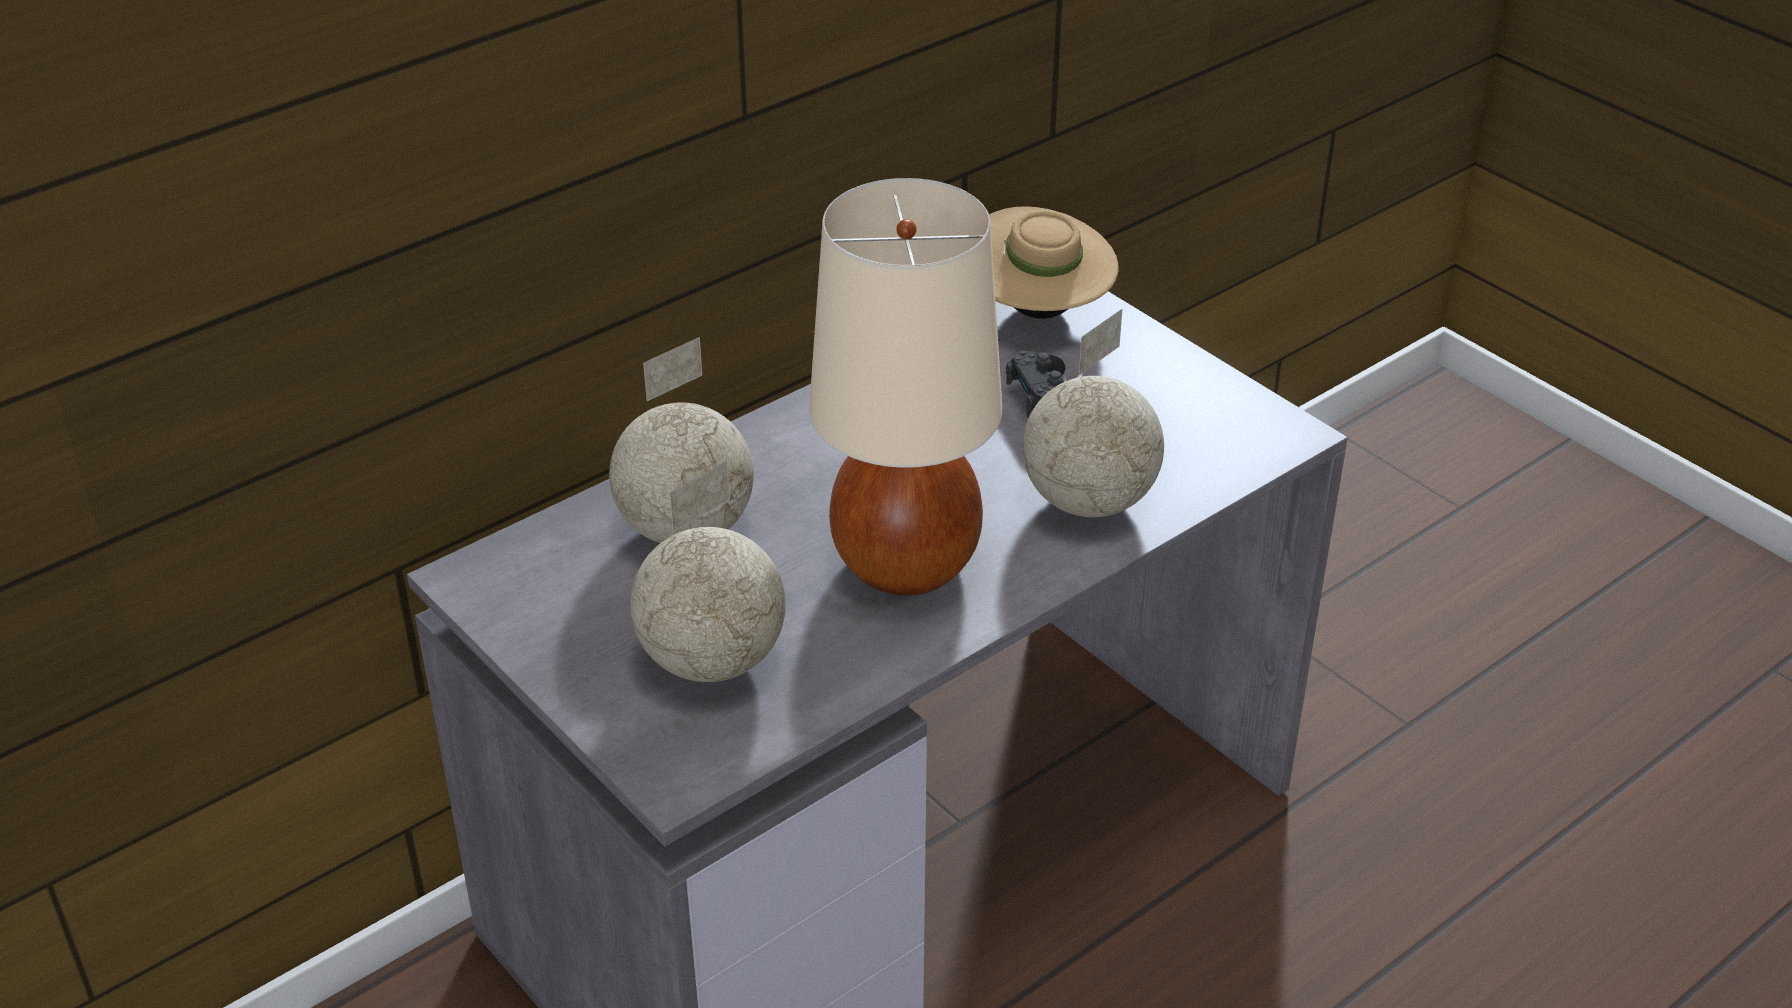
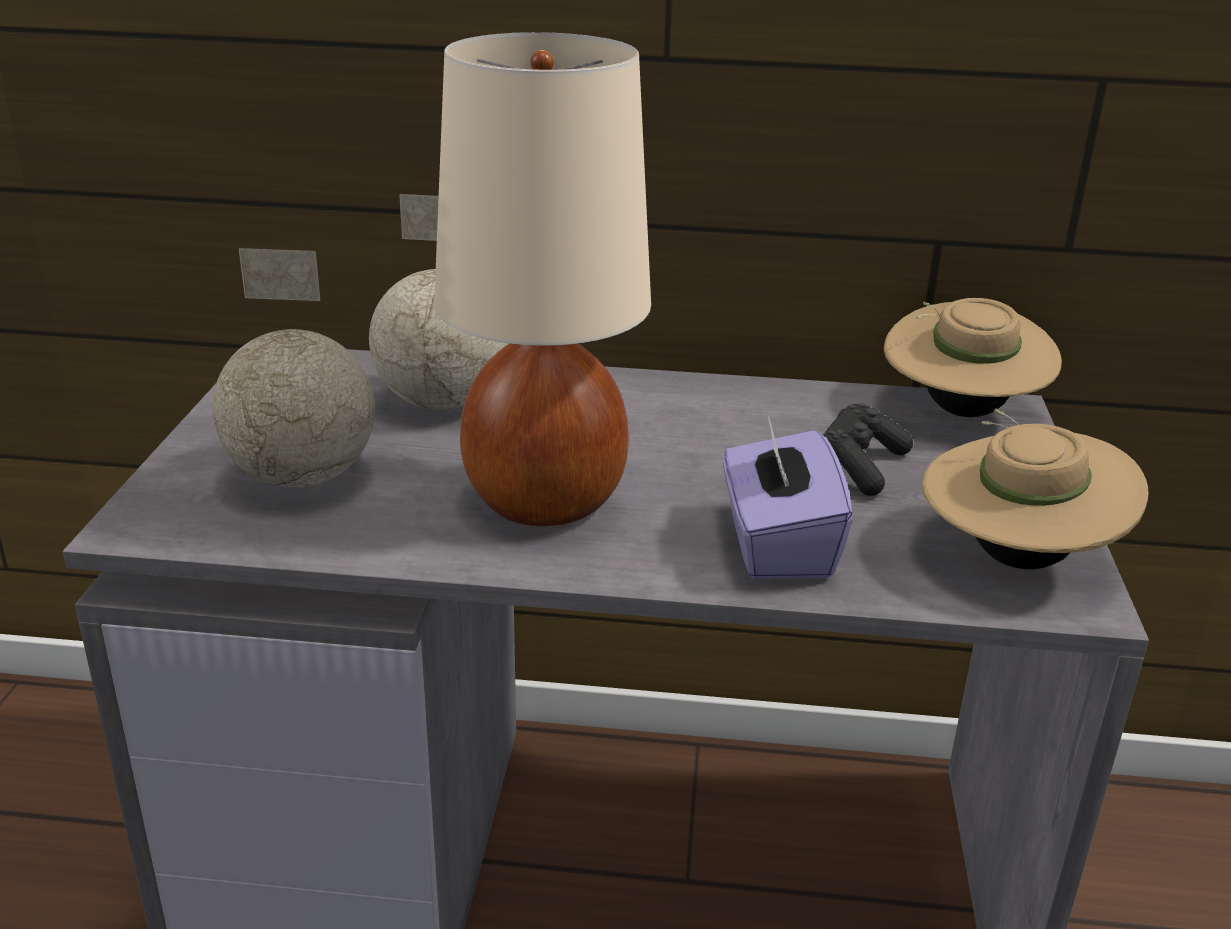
camera: 45 degrees right, 10 degrees down
globe [1022,309,1164,517] -> purple tissue box [723,415,853,579]
none -> beige hat [922,408,1148,569]

